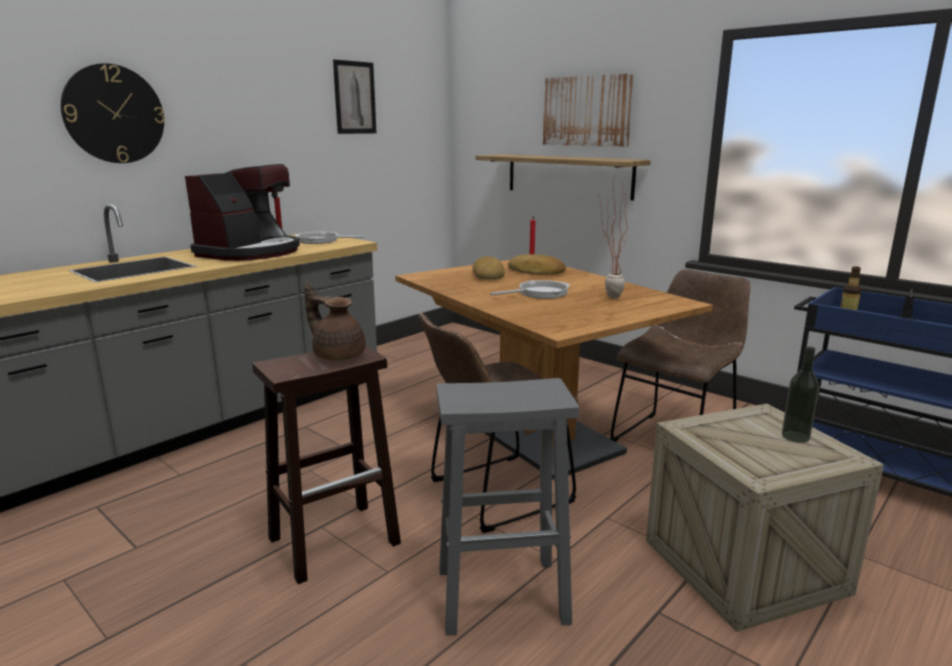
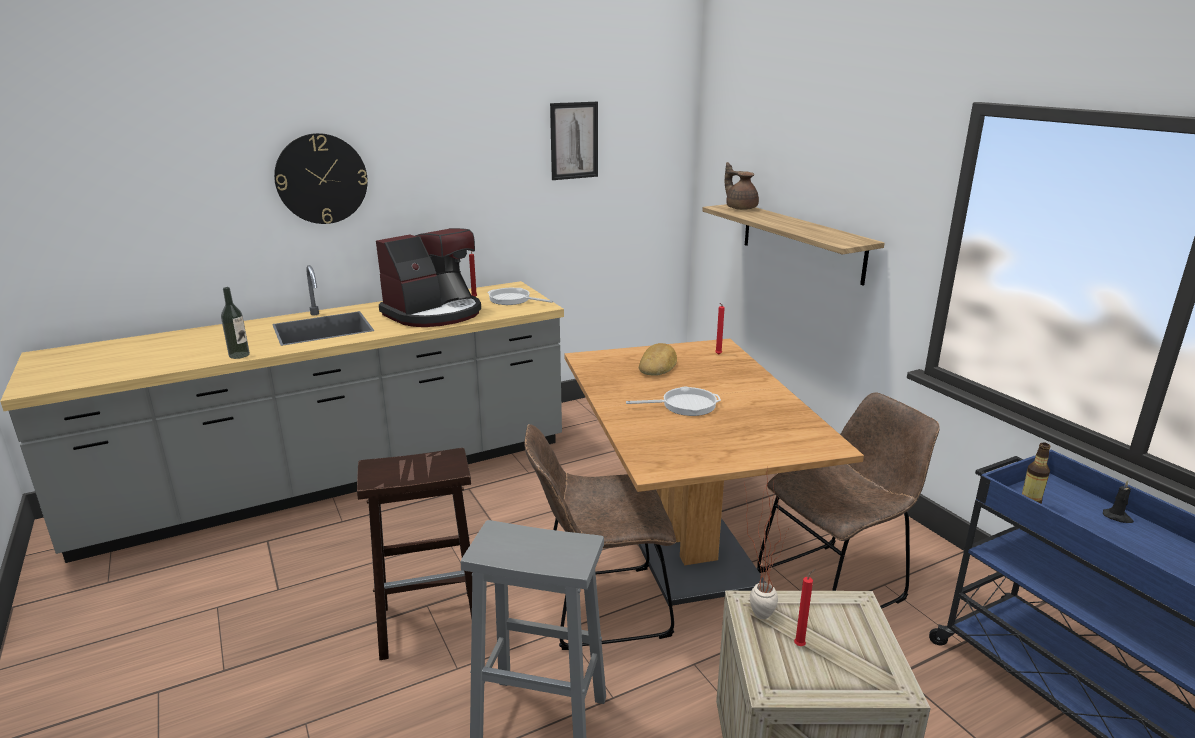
camera: 20 degrees right, 5 degrees up
brown teapot [305,283,366,360] -> brown teapot moved to [725,162,759,210]
bread [508,254,566,275] -> none
picture [543,73,633,147] -> none
potted plant [598,177,630,299] -> potted plant moved to [745,466,788,619]
bottle [782,346,819,443] -> bottle moved to [221,287,250,359]
none -> red candle [794,568,816,646]

